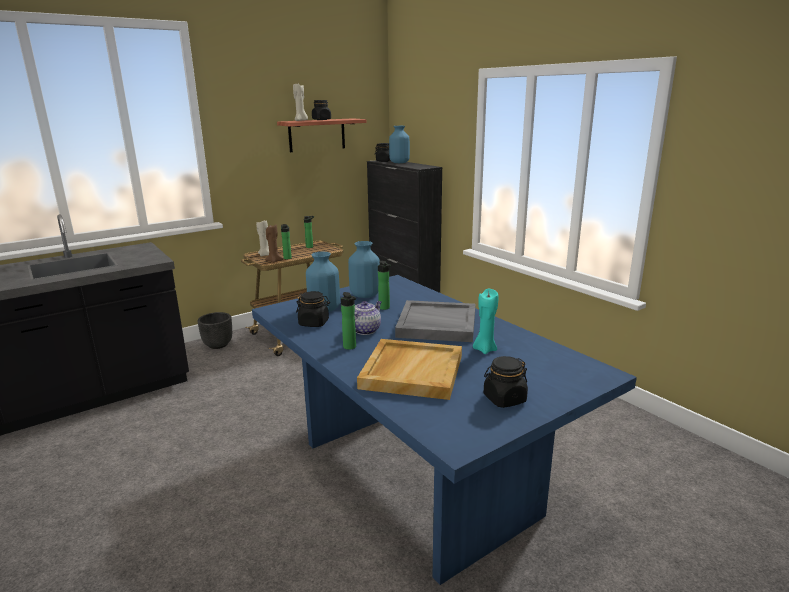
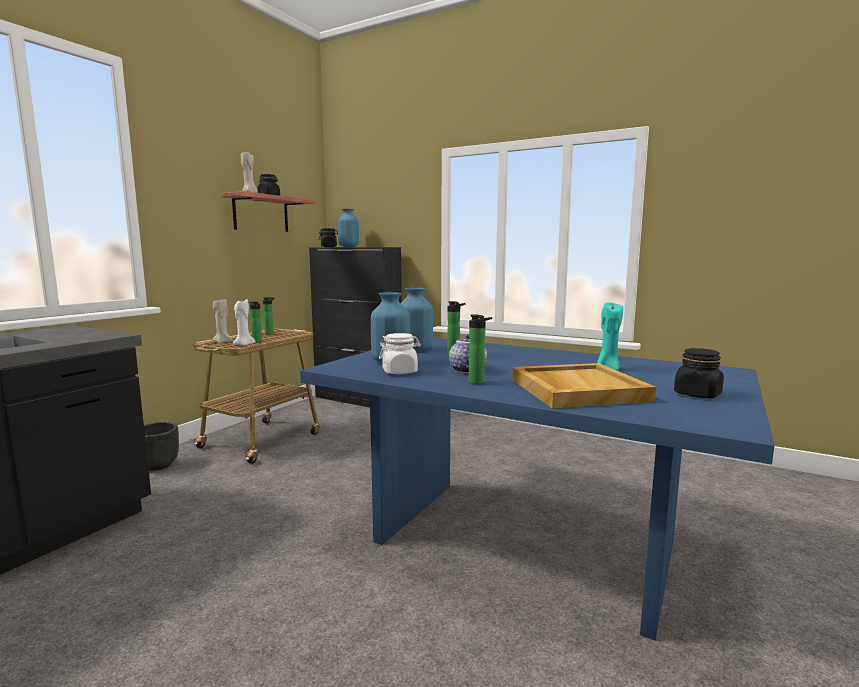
camera: 25 degrees left, 10 degrees down
brown candle [265,225,283,263] -> white candle [232,299,256,346]
black jar [296,291,330,327] -> white jar [379,333,421,374]
grey tray [395,300,476,342] -> none

